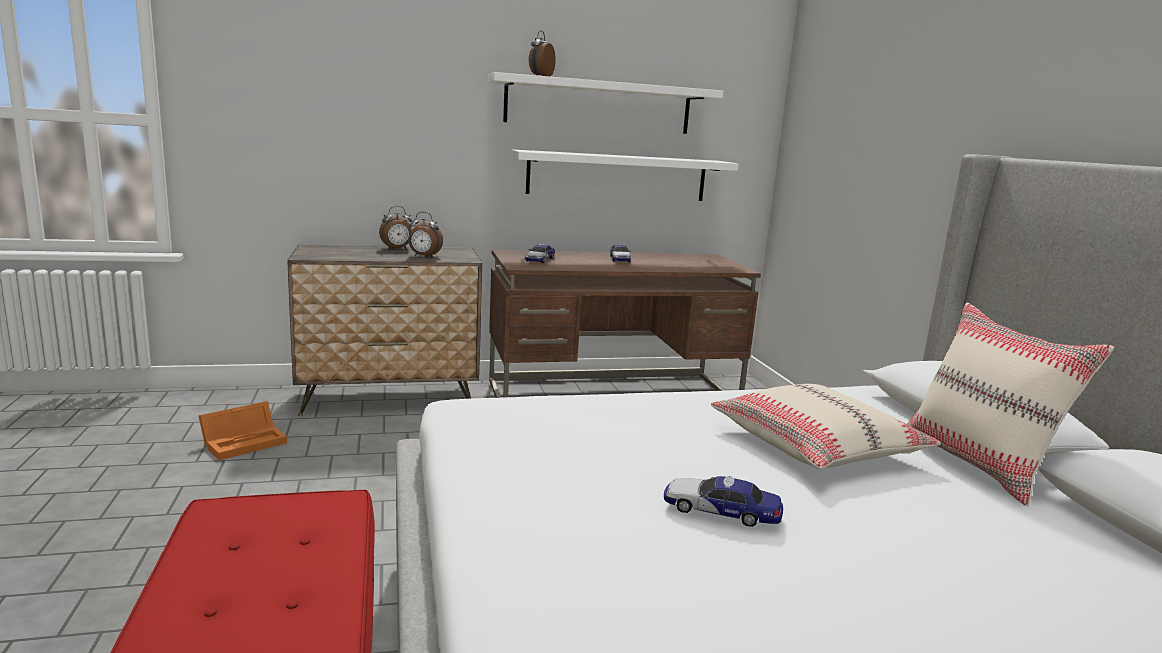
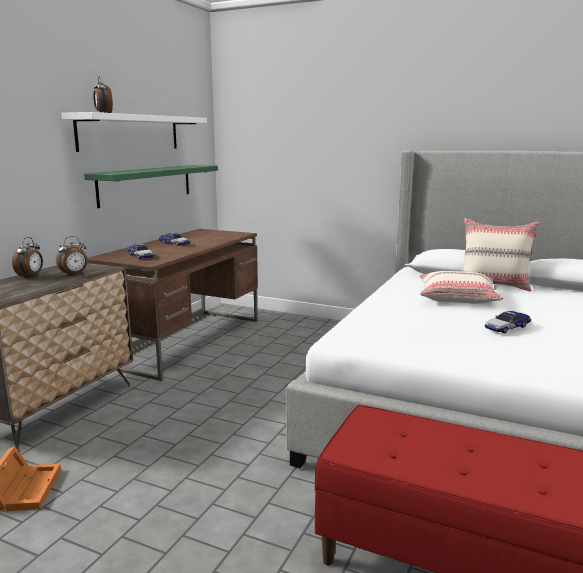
camera: 50 degrees left, 0 degrees up
white shelf [511,149,739,201] -> green shelf [84,165,218,208]

